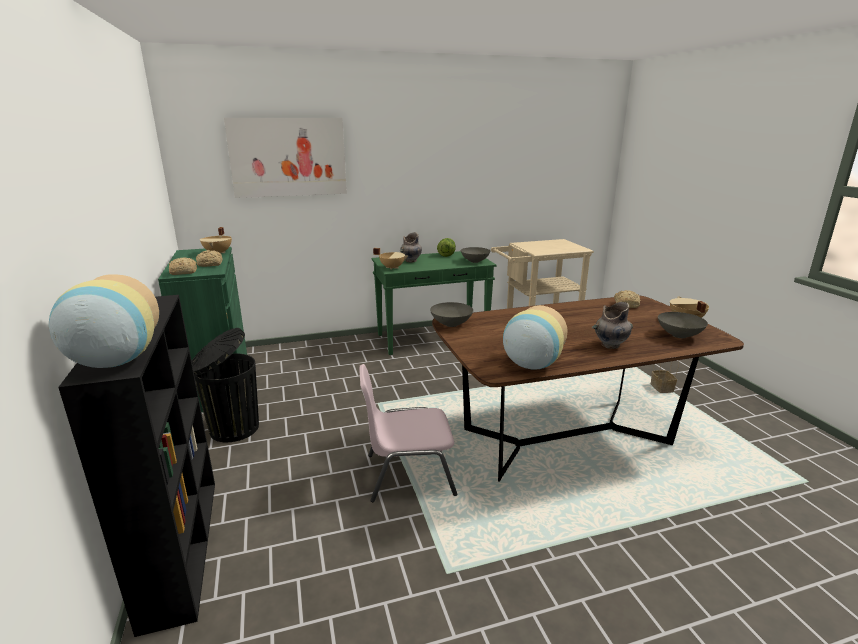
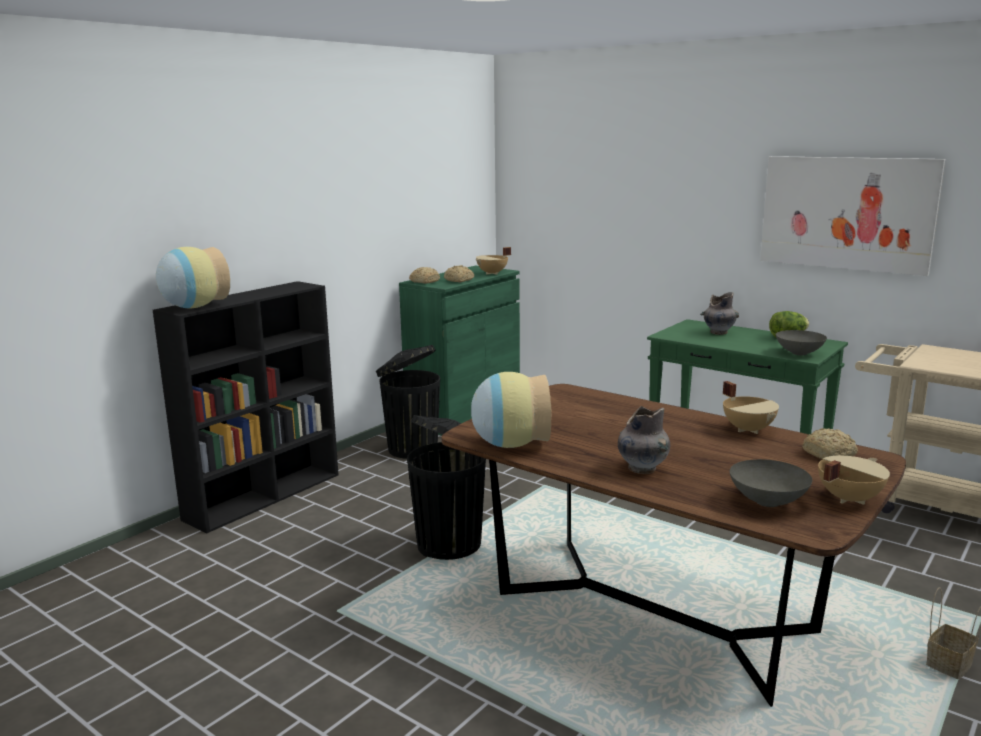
camera: 55 degrees right, 5 degrees down
picture [224,118,347,198] -> picture moved to [760,156,945,276]
pink chair [360,364,457,502] -> black trash can [407,415,486,560]
beige cooking pot [373,248,408,270] -> beige cooking pot moved to [723,381,779,434]
grey bowl [430,302,473,327] -> none

